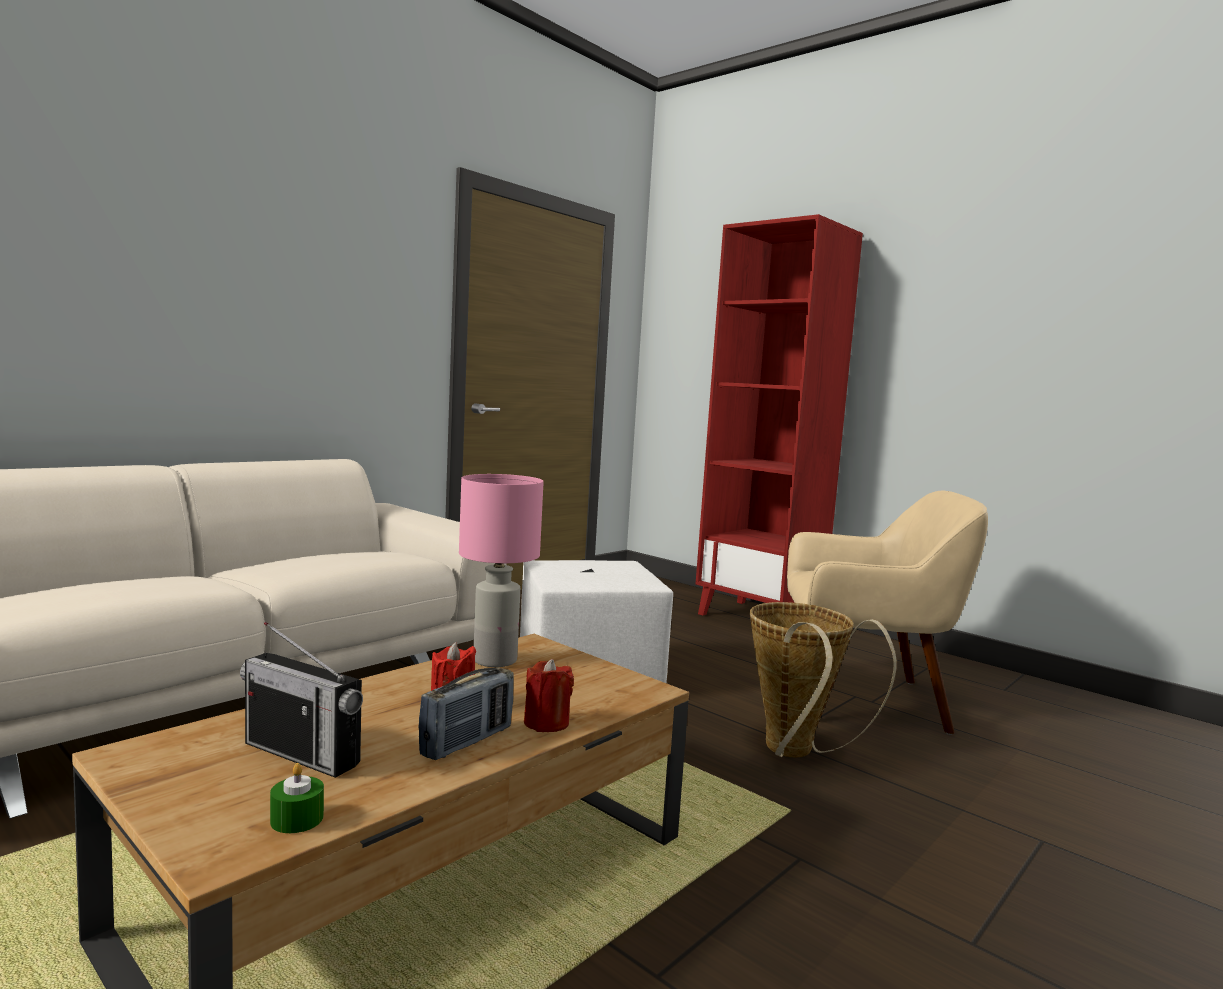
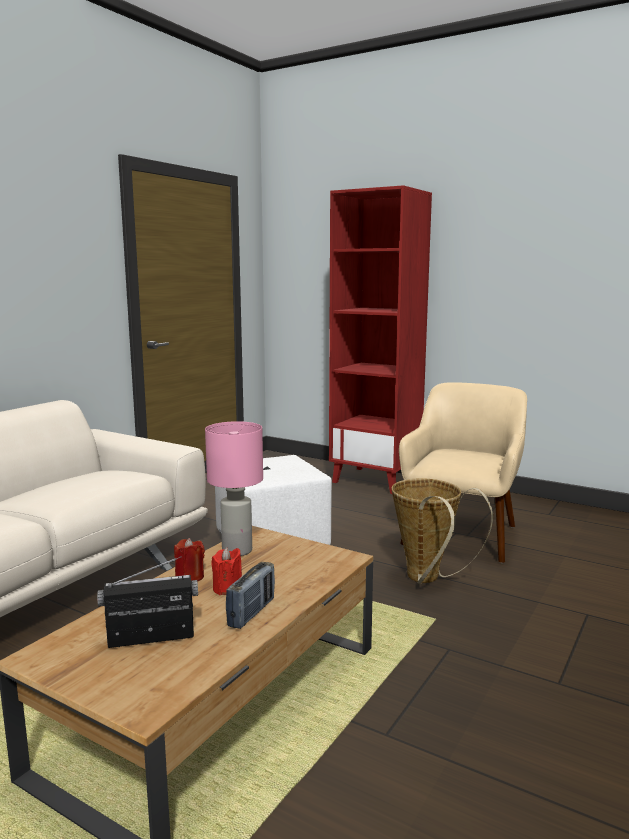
camera: 10 degrees left, 5 degrees up
radio [240,622,363,778] -> radio turned 150 degrees clockwise [97,556,198,648]
green candle [270,763,324,833] -> none
red candle [524,659,574,732] -> red candle moved to [174,538,205,582]
beige armchair [787,490,988,735] -> beige armchair turned 60 degrees counterclockwise [399,382,527,563]

